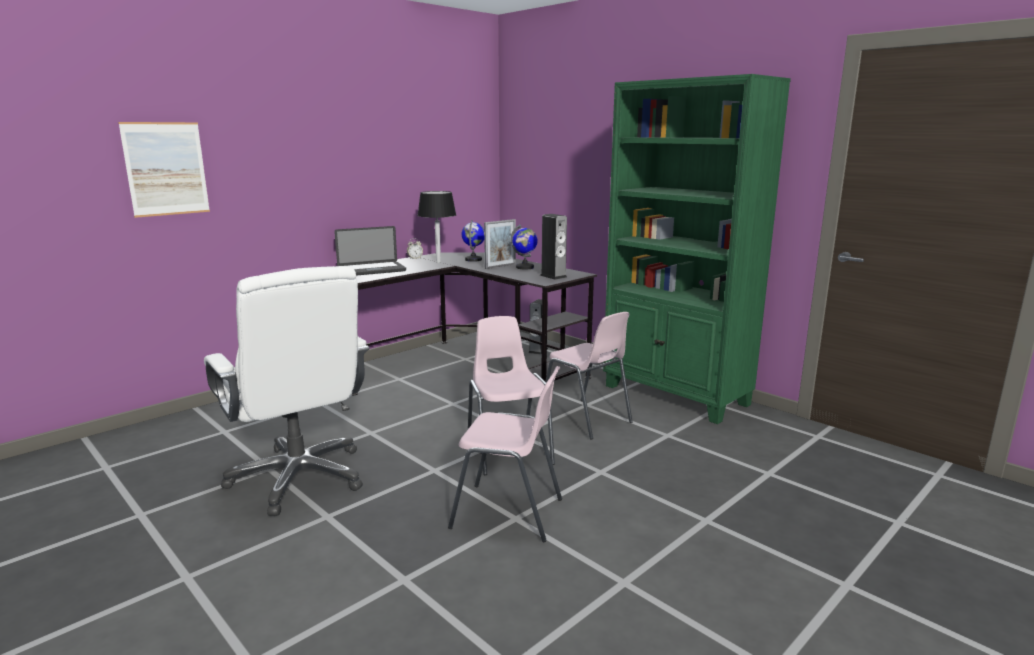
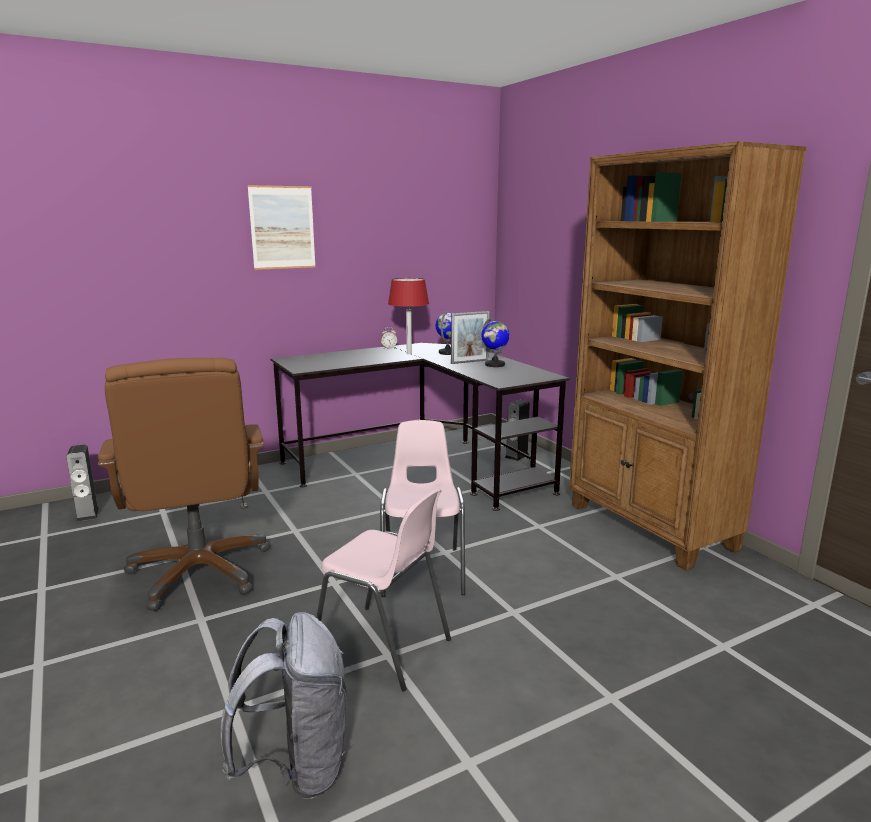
camera: 15 degrees right, 0 degrees up
picture [118,122,210,218] -> picture moved to [247,185,316,270]
white office chair [204,266,370,516] -> brown office chair [98,358,270,611]
laptop [334,226,406,276] -> none
black table lamp [417,191,456,263] -> red table lamp [388,278,429,354]
speaker [540,214,568,280] -> speaker moved to [66,445,99,522]
pink chair [545,312,633,439] -> none
green bookcase [603,74,791,424] -> brown bookcase [569,141,806,570]
none -> grey backpack [221,612,347,799]

